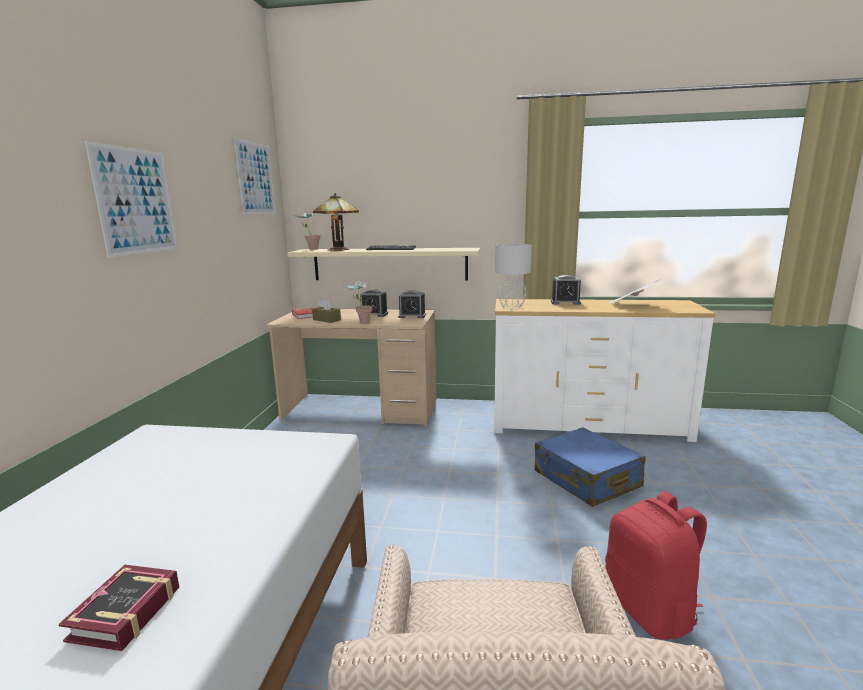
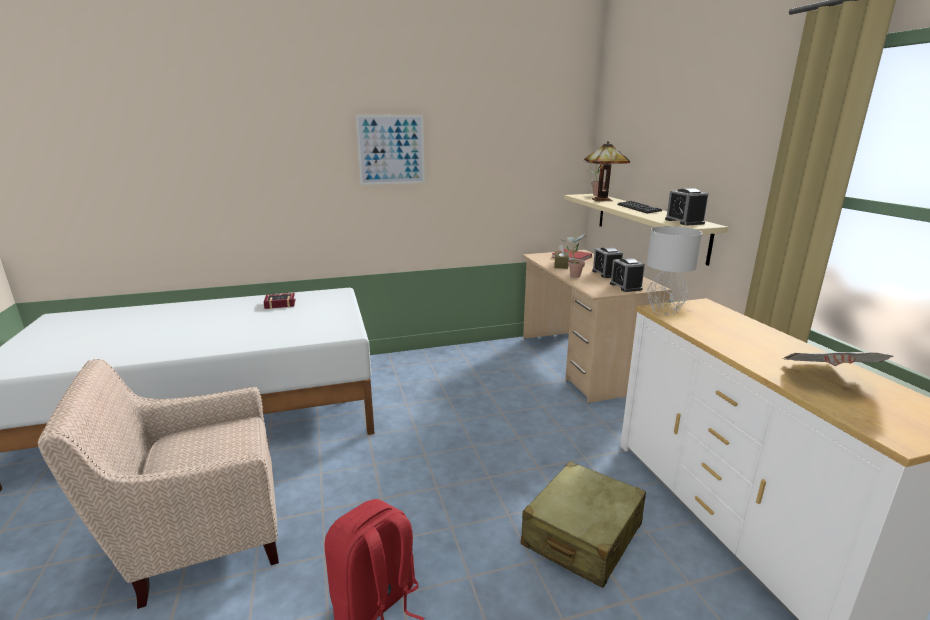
camera: 65 degrees right, 5 degrees up
book [59,565,179,651] -> book moved to [264,293,295,309]
picture [234,138,276,215] -> none
blue suitcase [535,427,646,507] -> beige suitcase [521,461,646,588]
alarm clock [551,275,581,305] -> alarm clock moved to [665,188,709,226]

